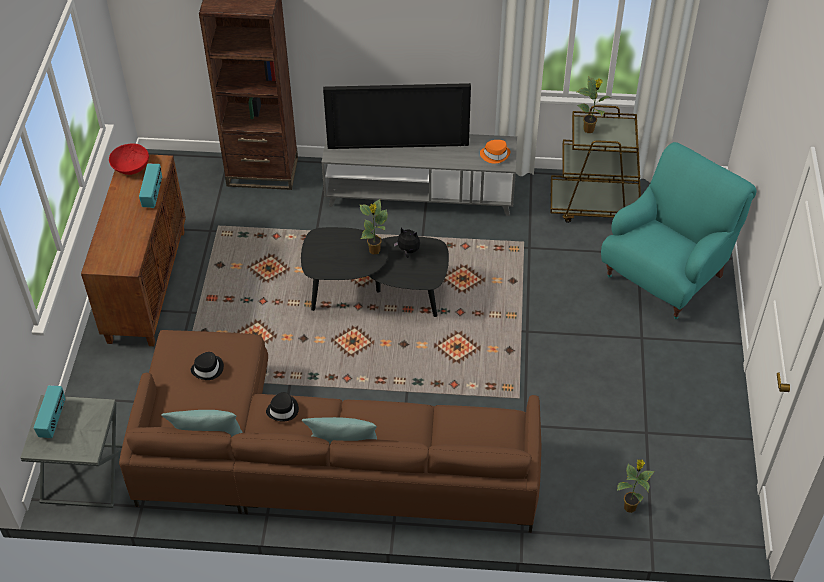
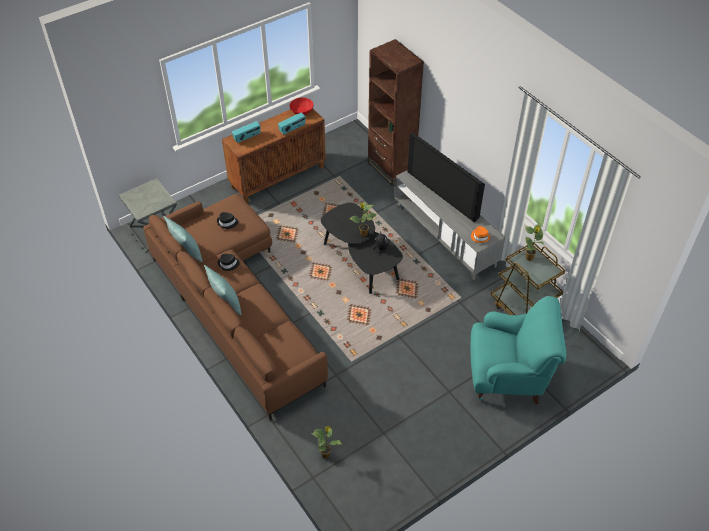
camera: 50 degrees right, 0 degrees up
radio [34,385,65,438] -> radio moved to [232,121,261,143]

